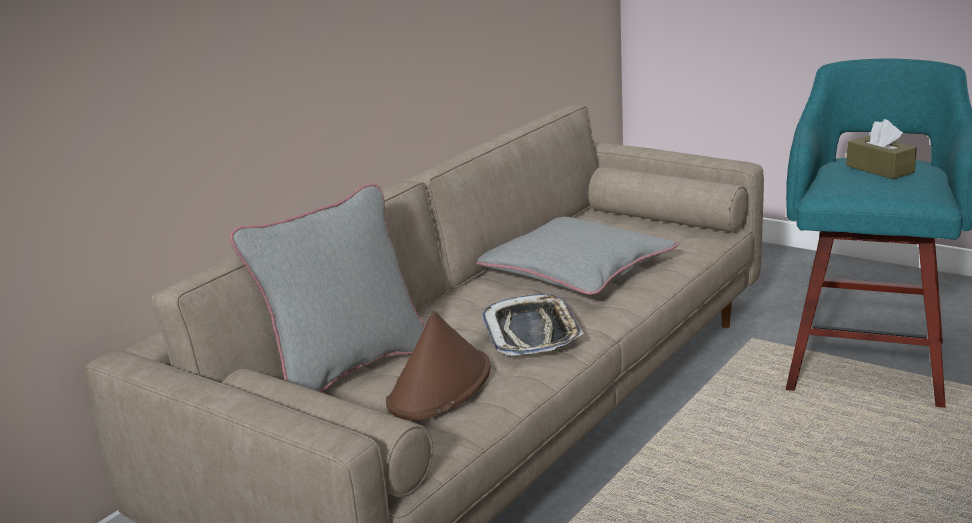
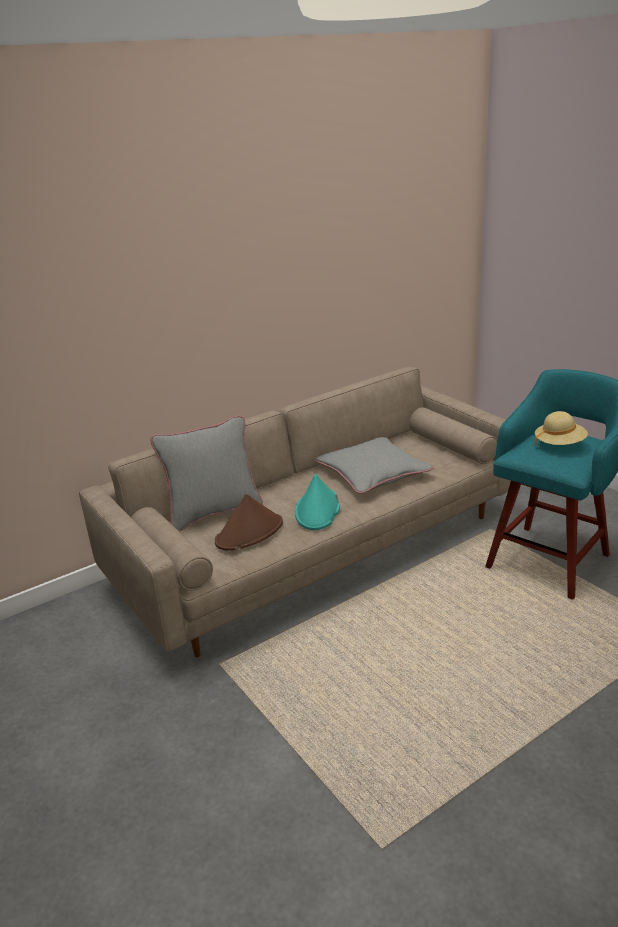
camera: 20 degrees right, 5 degrees up
tray [482,294,584,356] -> turquoise hat [295,474,340,530]
brown tissue box [846,119,917,179] -> beige hat [535,411,588,447]

